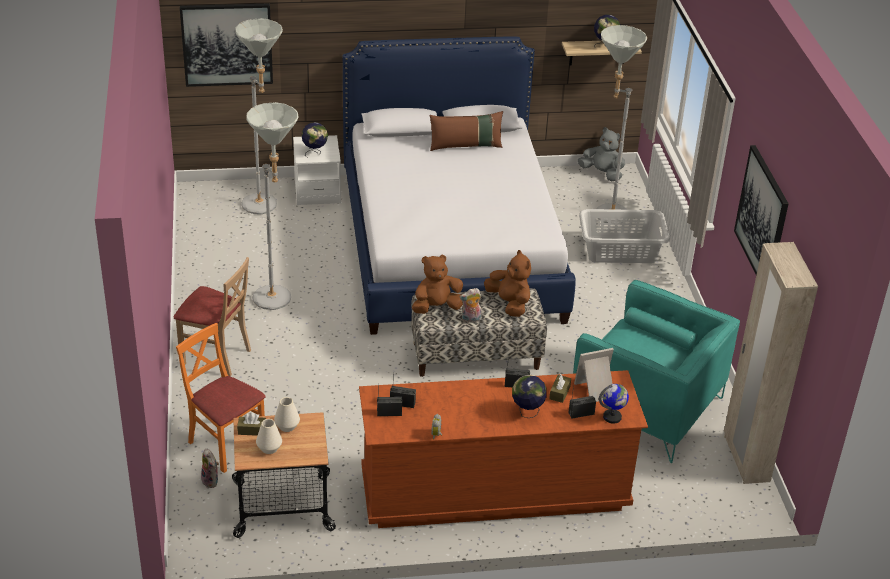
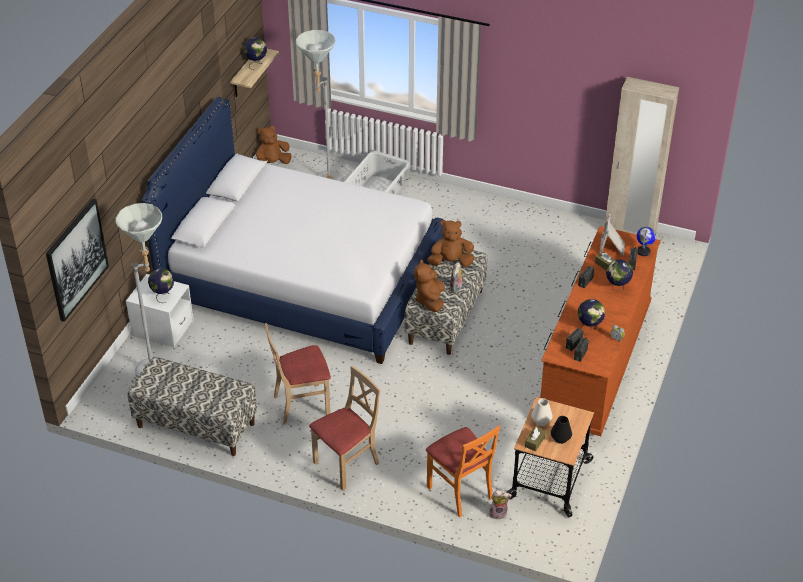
camera: 60 degrees left, 5 degrees up
orange chair [176,323,266,473] -> orange chair turned 105 degrees counterclockwise [426,426,500,517]
grey floor lamp [246,102,299,310] -> beige chair [265,323,331,424]
white vase [256,419,282,454] -> black vase [551,416,572,444]
brown pillow [429,111,503,151] -> none
turquoise armchair [573,280,740,463] -> none
grey plush toy [578,127,625,181] -> brown plush toy [256,126,292,164]
picture [734,145,789,275] -> none
none -> bench [128,357,257,456]
none -> globe [578,299,605,335]

